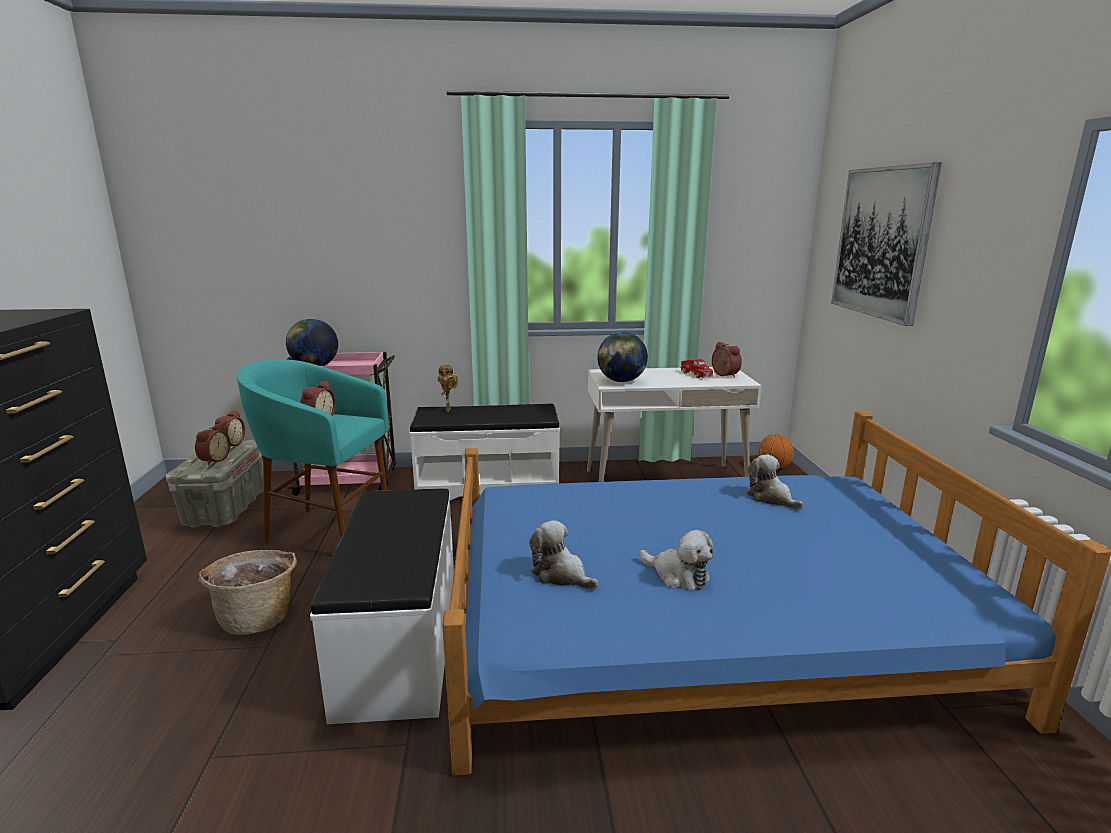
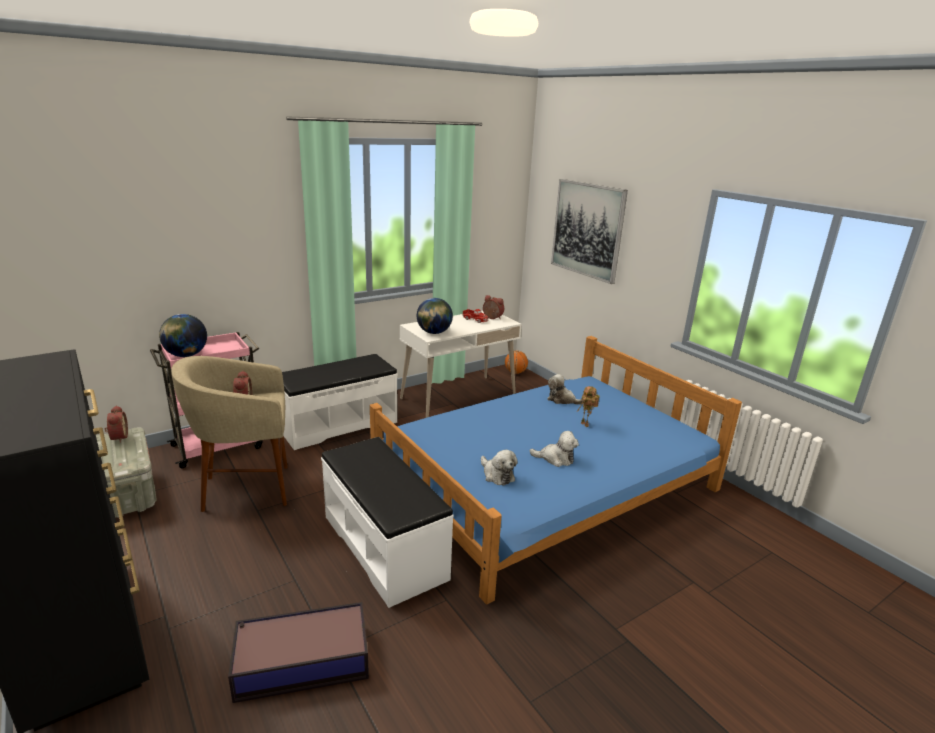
camera: 30 degrees left, 5 degrees up
alarm clock [195,423,230,466] -> none
basket [199,550,297,635] -> none
turquoise stool [237,359,389,543] -> beige stool [171,356,288,512]
toy robot [438,365,458,412] -> toy robot moved to [577,386,600,427]
plush toy [529,520,598,589] -> plush toy turned 135 degrees counterclockwise [481,450,518,486]
none -> storage box [228,602,369,703]

